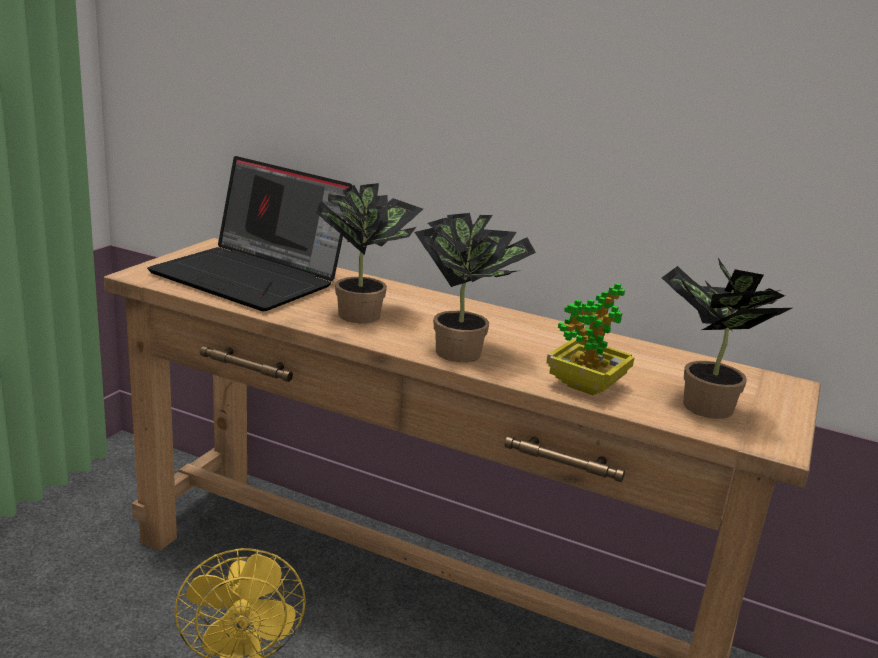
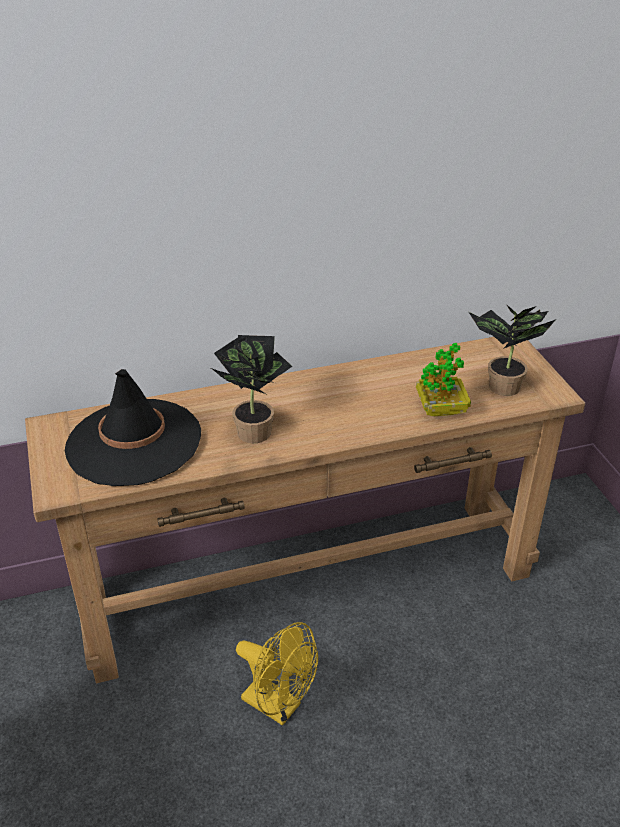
camera: 40 degrees left, 15 degrees up
laptop [147,156,352,311] -> black hat [65,369,201,486]
potted plant [414,213,536,362] -> none

